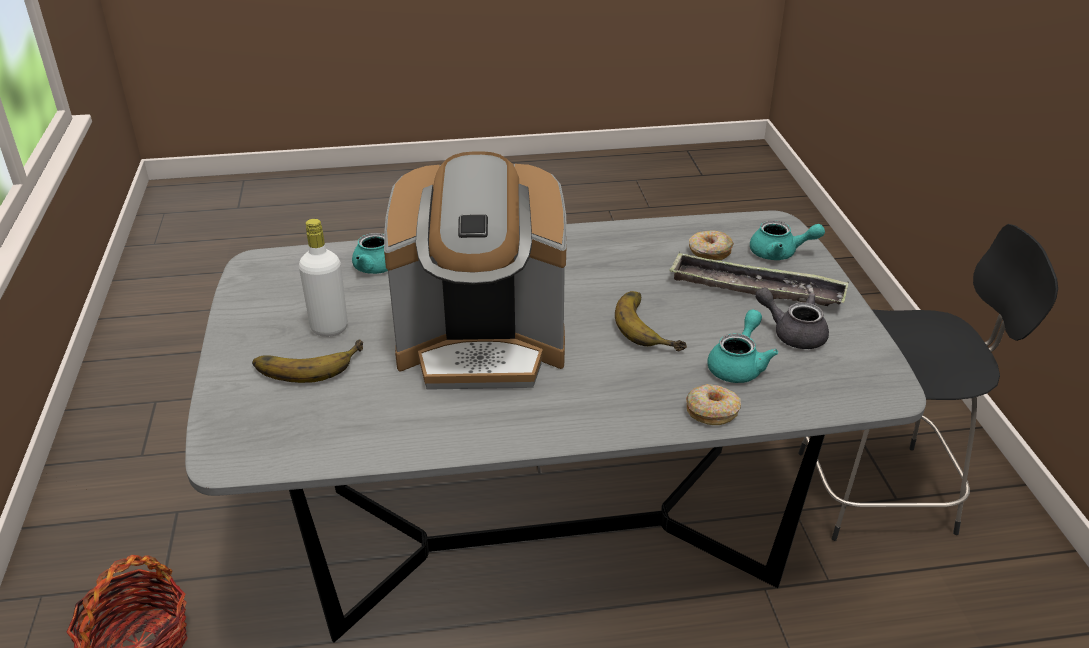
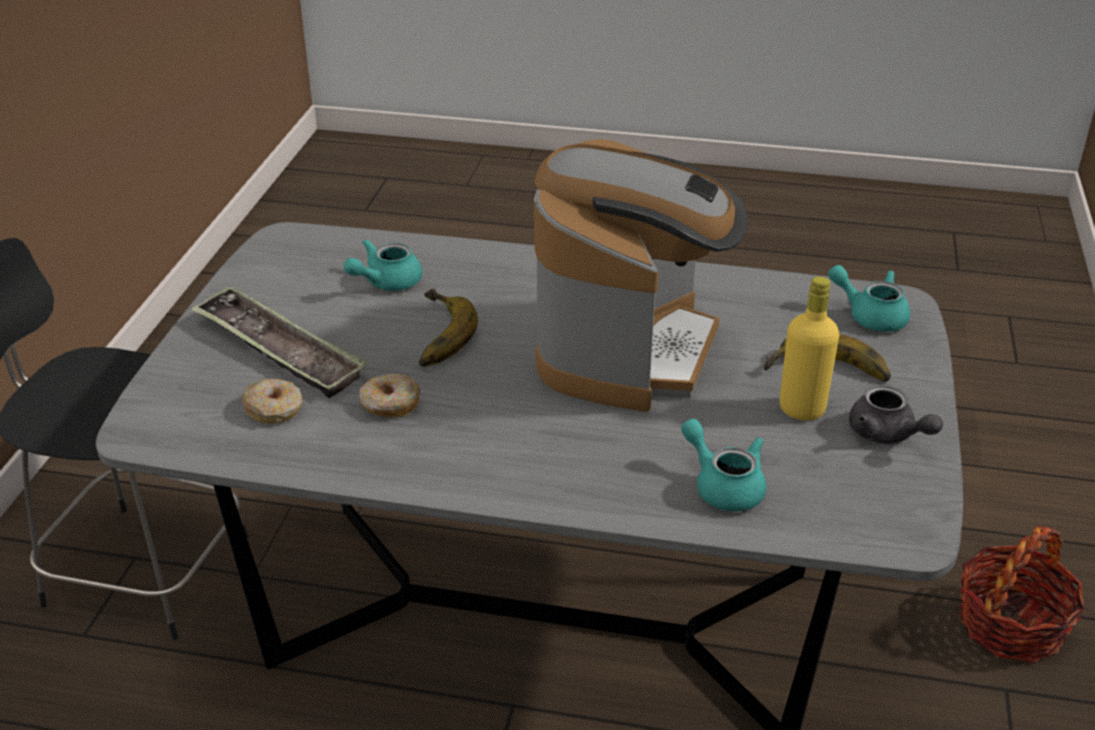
camera: 160 degrees left, 0 degrees up
white bottle [299,219,348,337] -> yellow bottle [780,276,839,420]
coffee machine [384,151,567,390] -> coffee machine turned 90 degrees clockwise [534,139,748,412]
donut [686,384,741,425] -> donut moved to [359,374,421,417]
turquoise teapot [750,220,825,260] -> turquoise teapot moved to [828,265,910,332]
grey teapot [755,288,829,349] -> grey teapot moved to [849,385,943,444]

